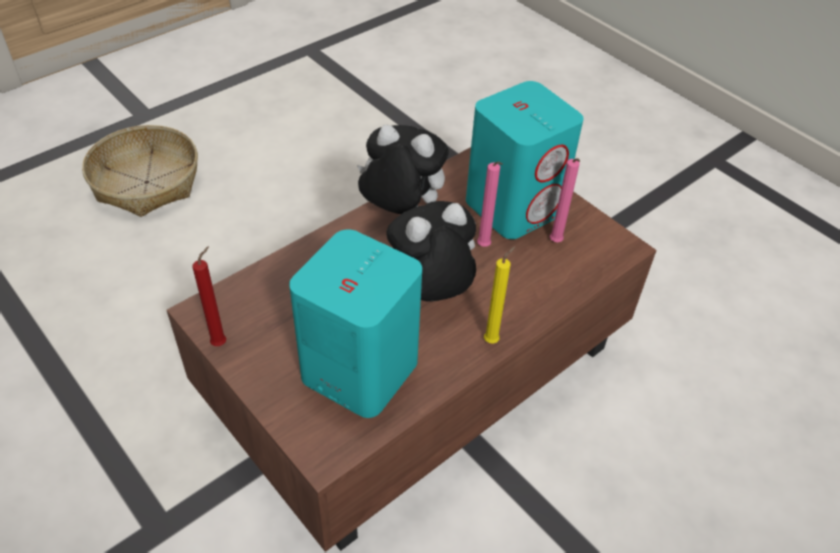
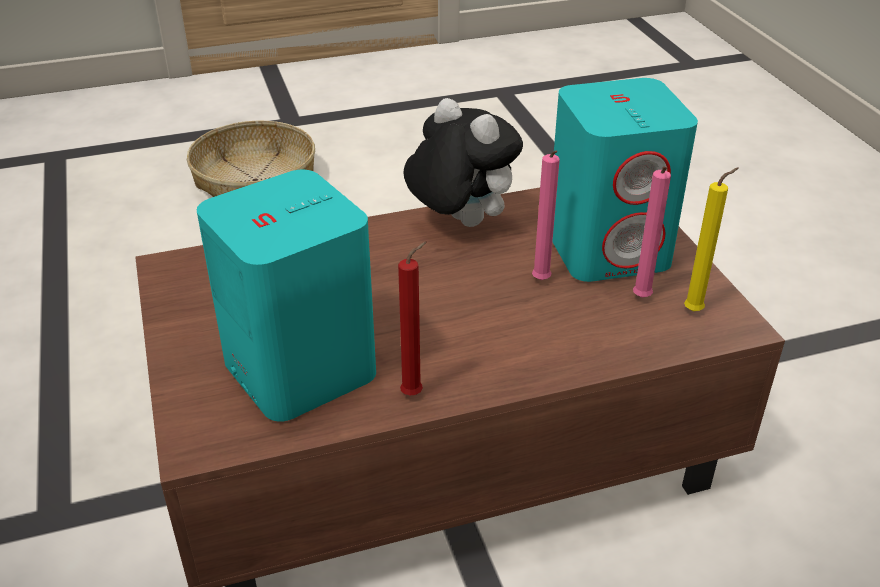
camera: 25 degrees right, 10 degrees down
red candle [192,246,226,346] -> red candle moved to [398,242,427,395]
plush toy [386,201,476,302] -> none
yellow candle [484,246,516,344] -> yellow candle moved to [684,168,739,311]

